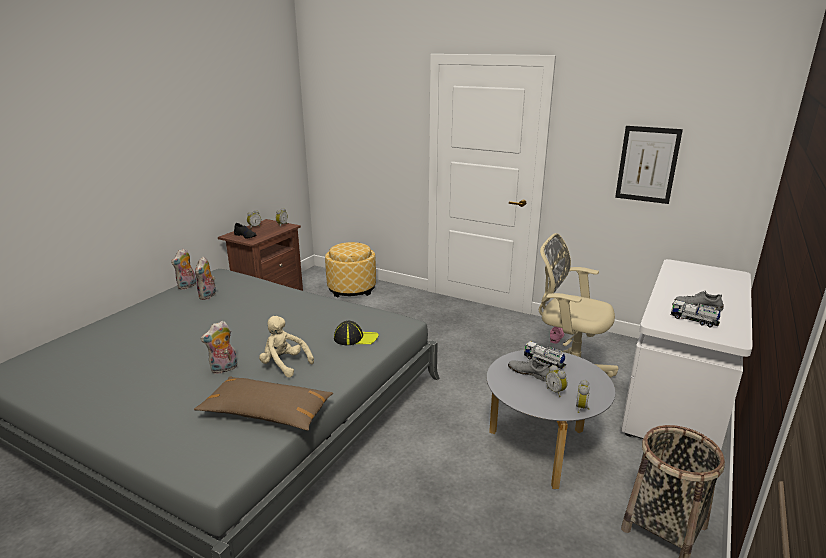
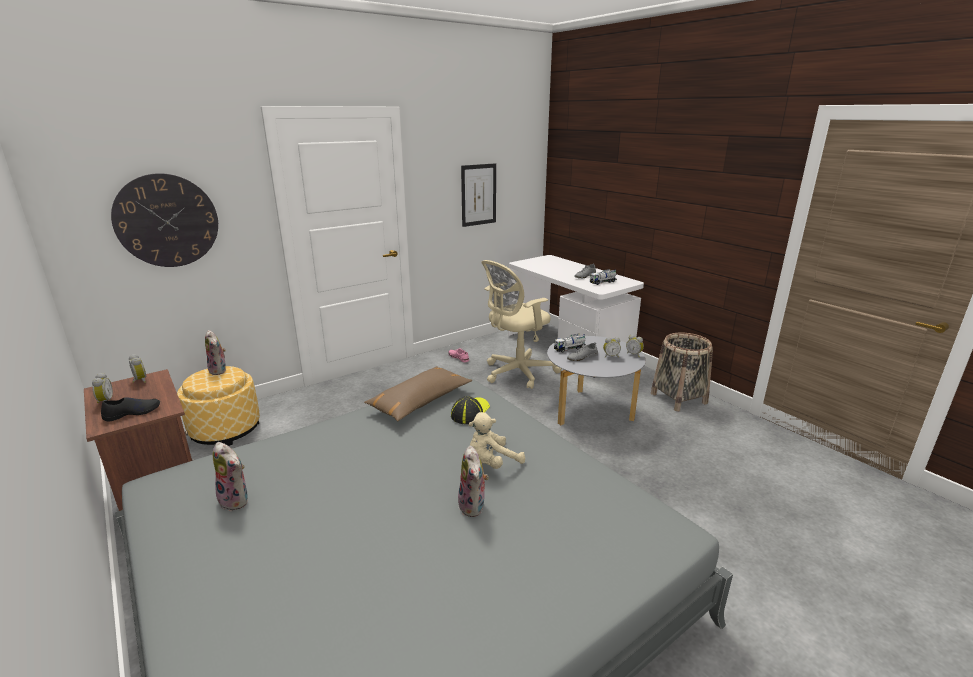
camera: 65 degrees left, 0 degrees up
plush toy [171,248,196,290] -> plush toy moved to [205,330,226,375]
brown pillow [194,376,333,431] -> brown pillow moved to [364,366,472,421]
none -> wall clock [111,173,218,267]

